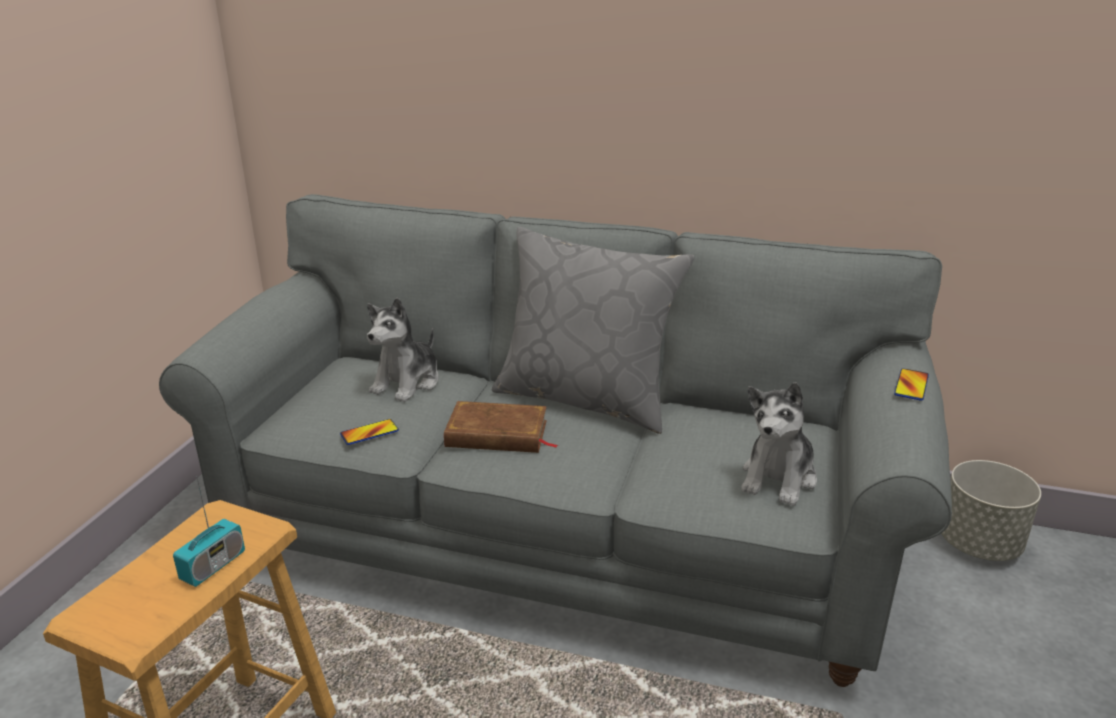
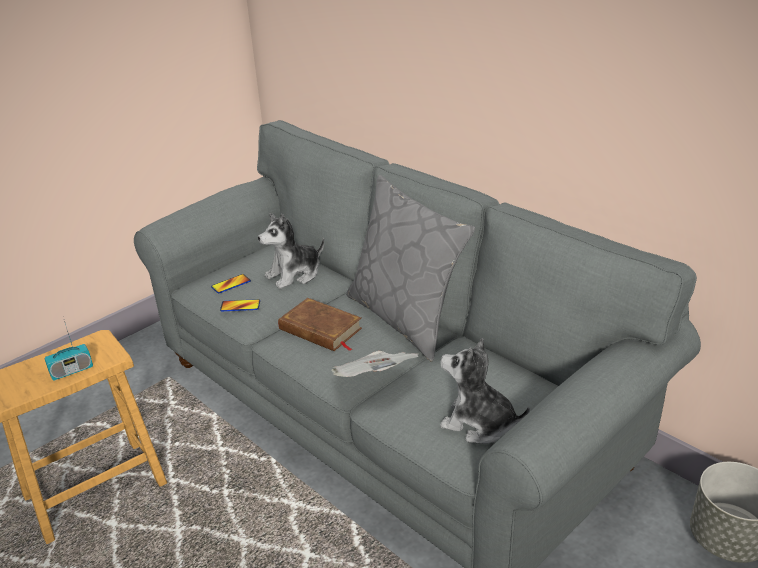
camera: 30 degrees right, 5 degrees up
plush toy [741,382,817,506] -> plush toy turned 60 degrees clockwise [440,338,530,444]
phone [894,368,929,401] -> phone moved to [211,274,251,294]
none -> newspaper [331,351,419,377]

